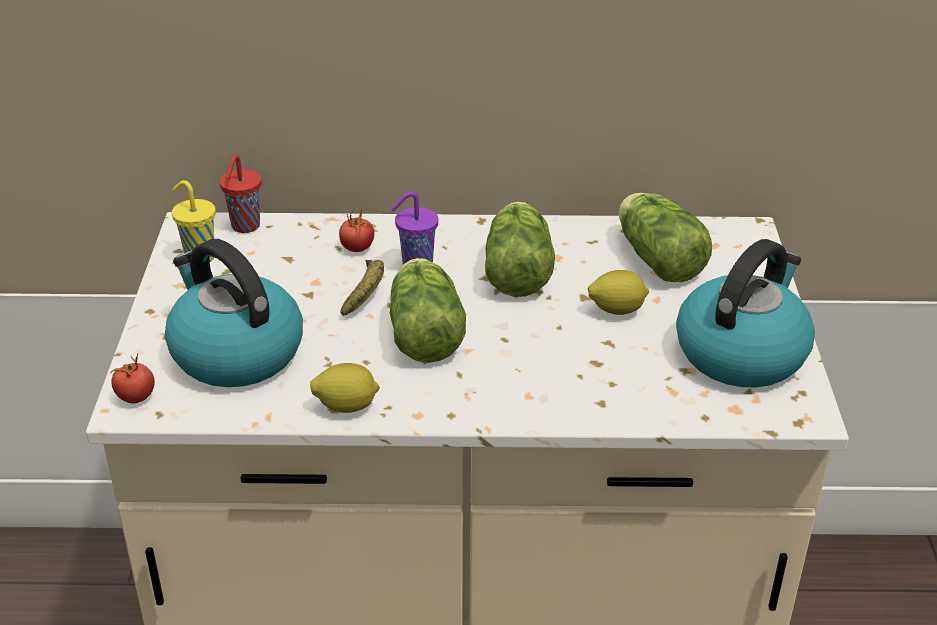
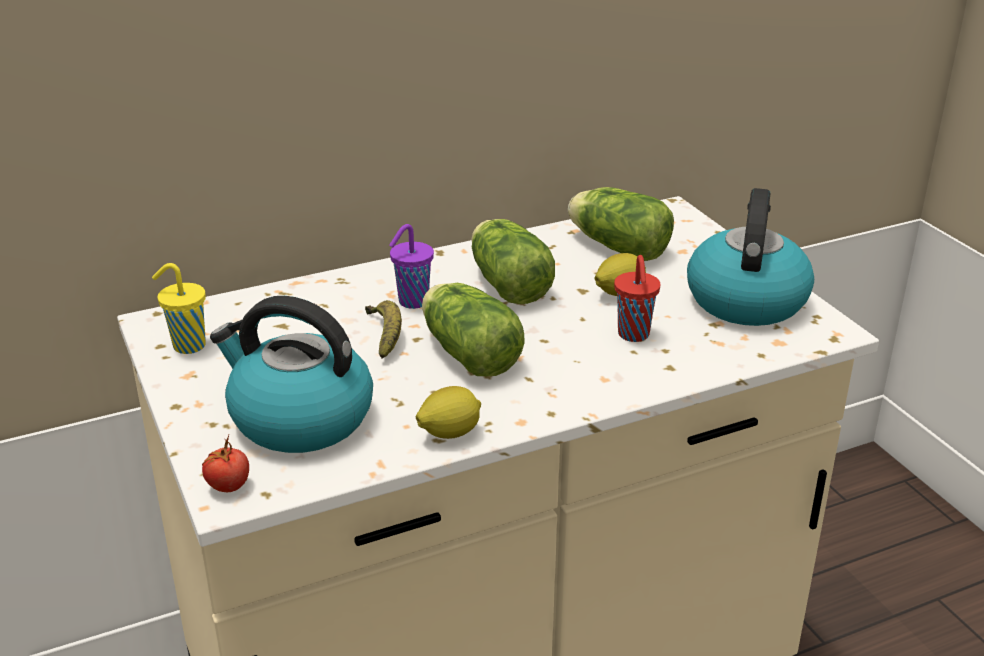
camera: 25 degrees left, 5 degrees down
red cup [219,155,262,233] -> red cup moved to [614,255,661,342]
tomato [339,207,374,252] -> none

